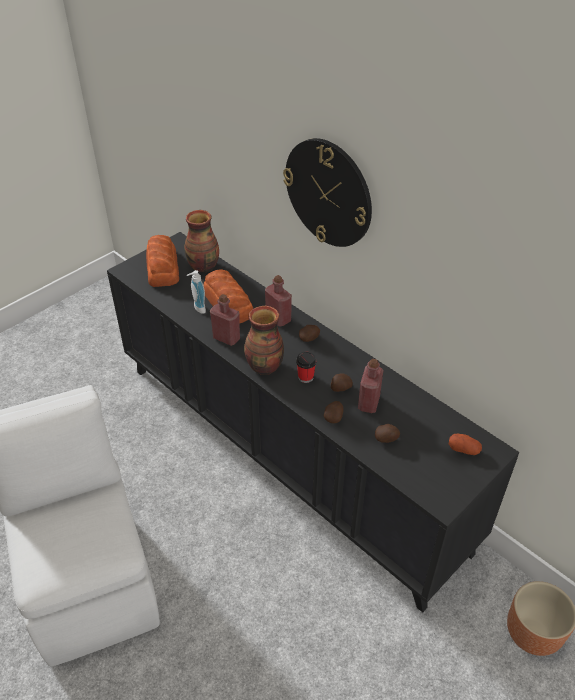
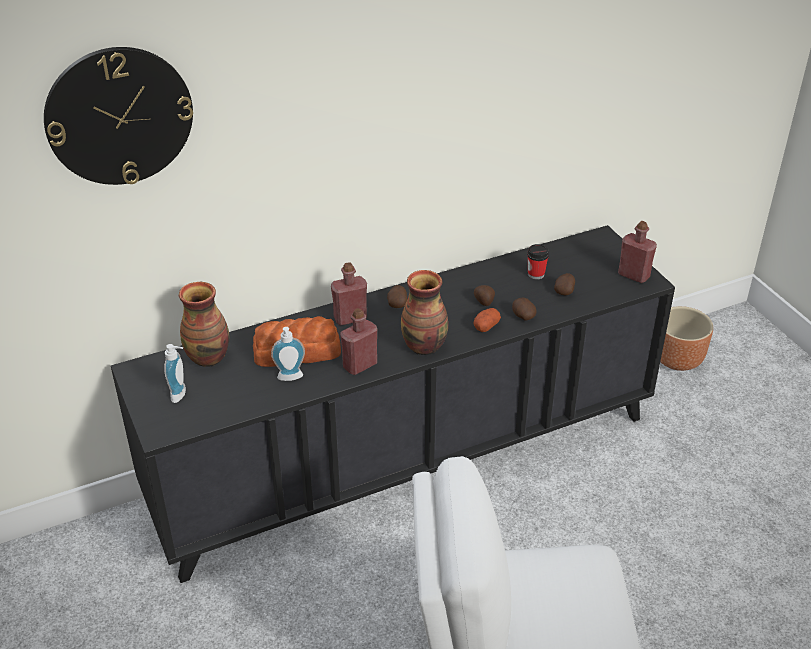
camera: 70 degrees left, 5 degrees down
bread [146,235,179,287] -> soap dispenser [164,344,186,403]
wall clock [283,138,372,247] -> wall clock moved to [44,47,193,185]
cup [296,351,316,383] -> cup moved to [527,244,549,280]
red bottle [358,359,383,413] -> red bottle moved to [618,221,657,283]
potato [449,434,482,455] -> potato moved to [474,308,501,332]

